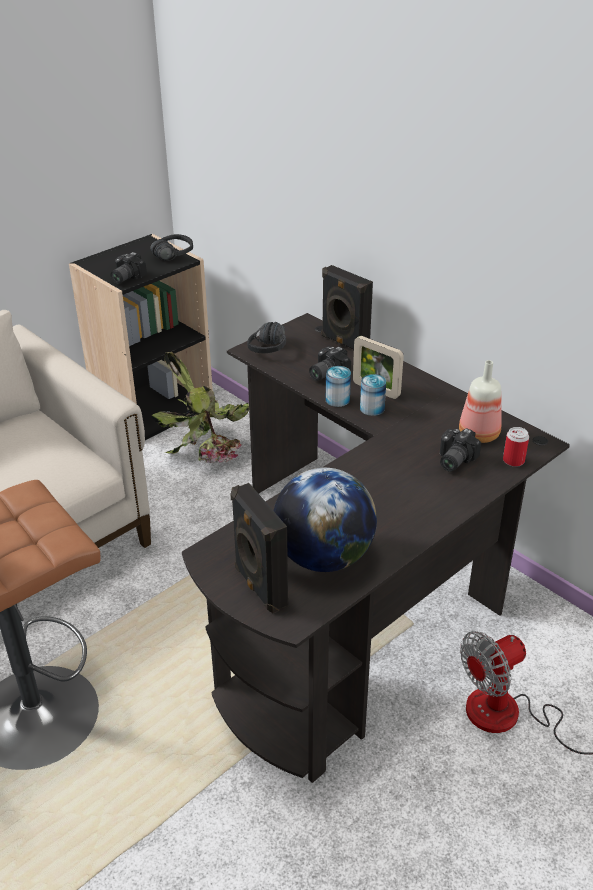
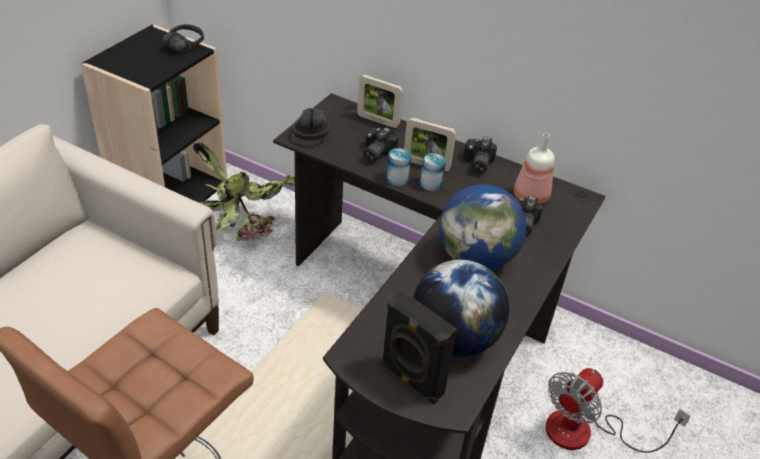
camera: 20 degrees left, 5 degrees up
camera [110,252,147,284] -> camera moved to [464,137,497,174]
black speaker [322,265,373,349] -> picture frame [357,74,403,128]
can [503,427,529,467] -> none
none -> globe [439,184,526,270]

